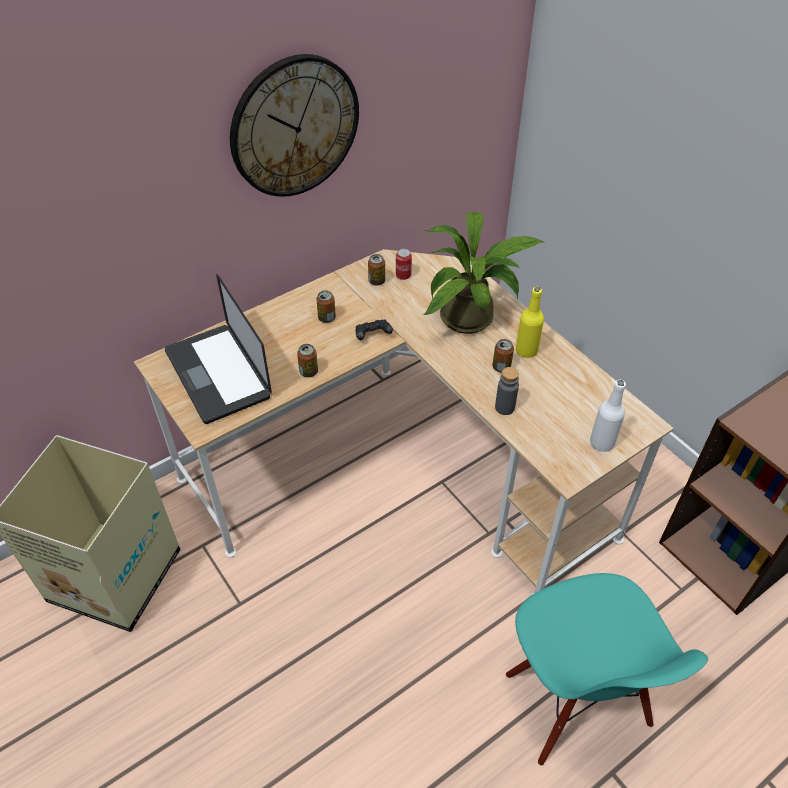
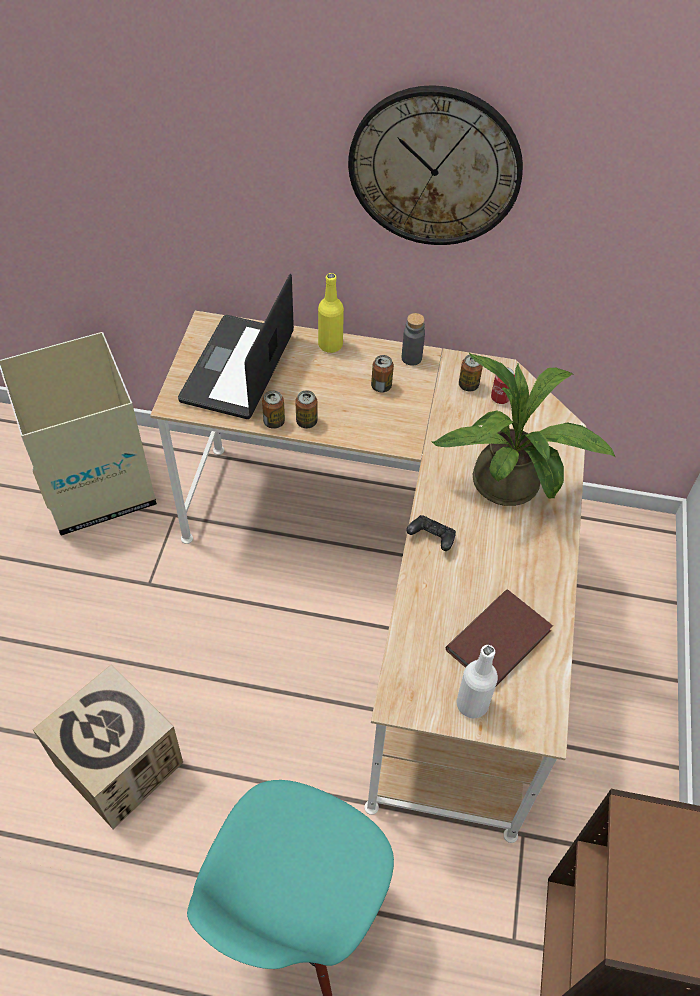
camera: 45 degrees right, 5 degrees up
black game controller [356,320,393,340] -> black game controller moved to [406,515,456,551]
can [492,339,514,373] -> can moved to [262,390,285,429]
grey bottle [495,367,519,415] -> grey bottle moved to [402,313,425,366]
yellow bottle [516,287,544,358] -> yellow bottle moved to [318,273,344,353]
none -> cardboard box [33,664,183,829]
none -> brown book [446,590,553,686]

